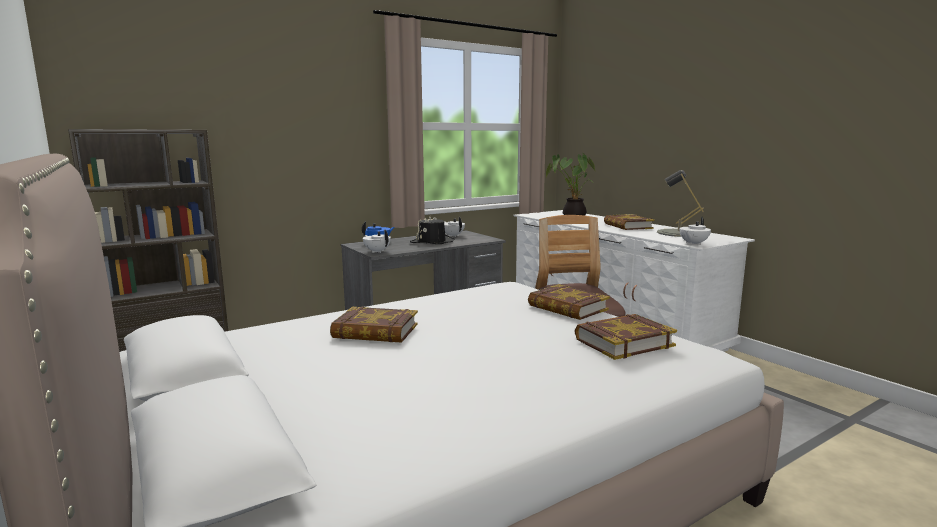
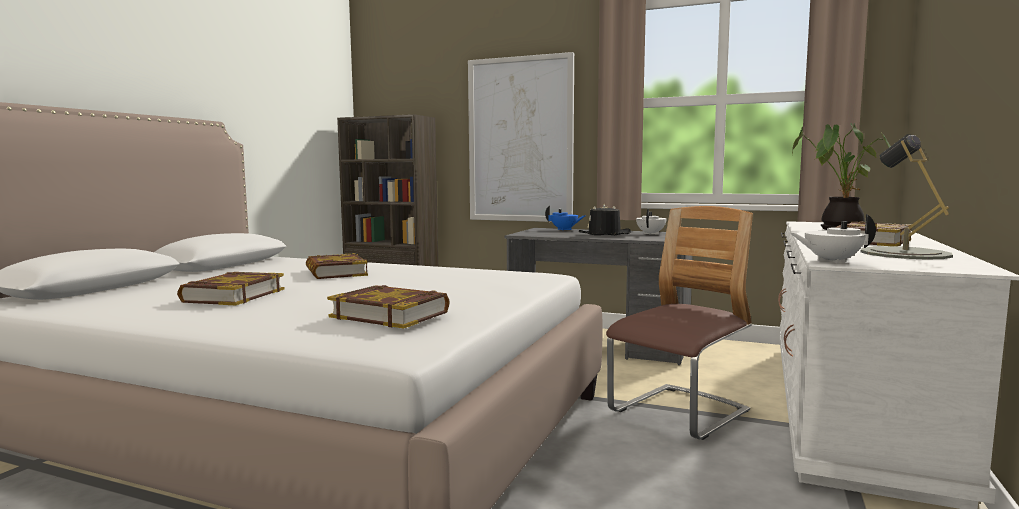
camera: 55 degrees right, 5 degrees down
white teapot [363,229,391,253] -> none
book [528,284,610,320] -> book moved to [177,272,285,306]
none -> picture [468,52,574,222]

